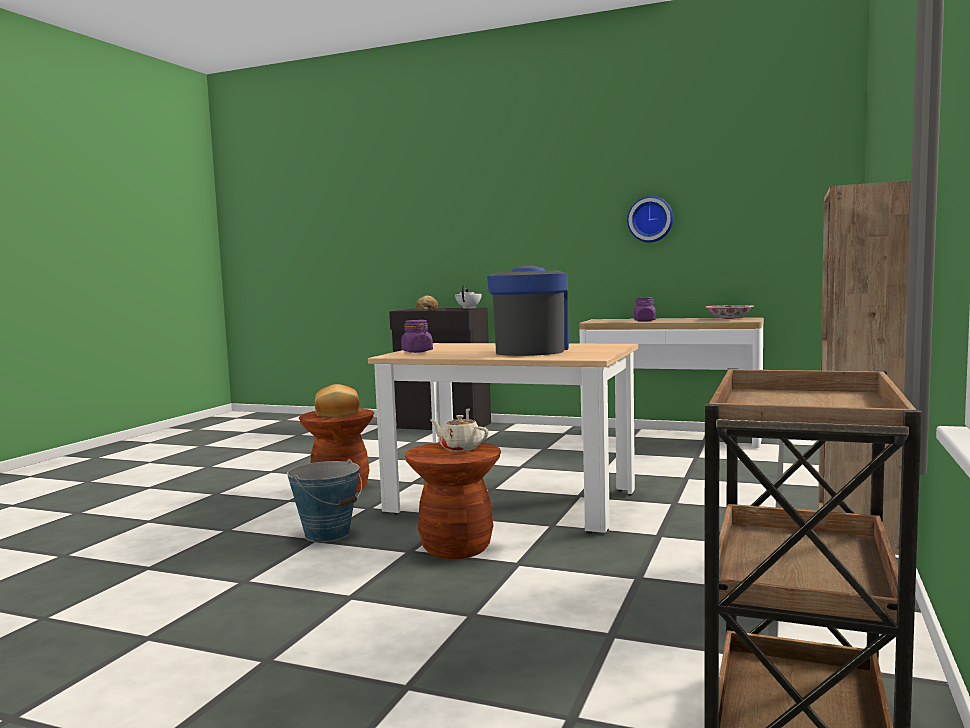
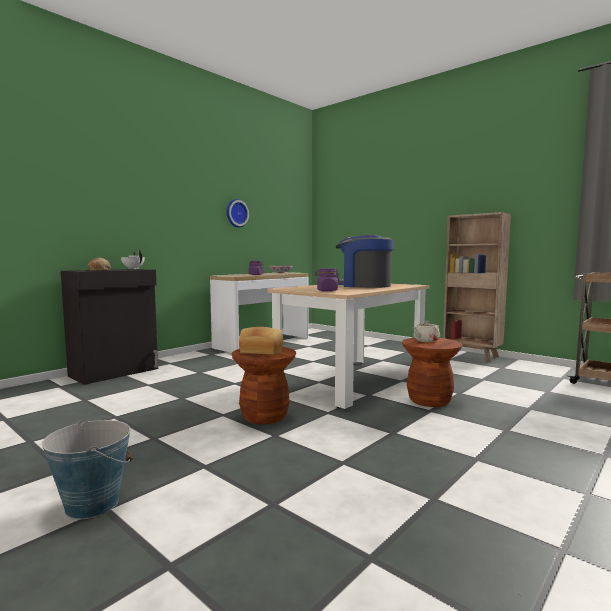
camera: 70 degrees left, 0 degrees up
bucket [287,459,362,542] -> bucket moved to [42,419,133,519]

